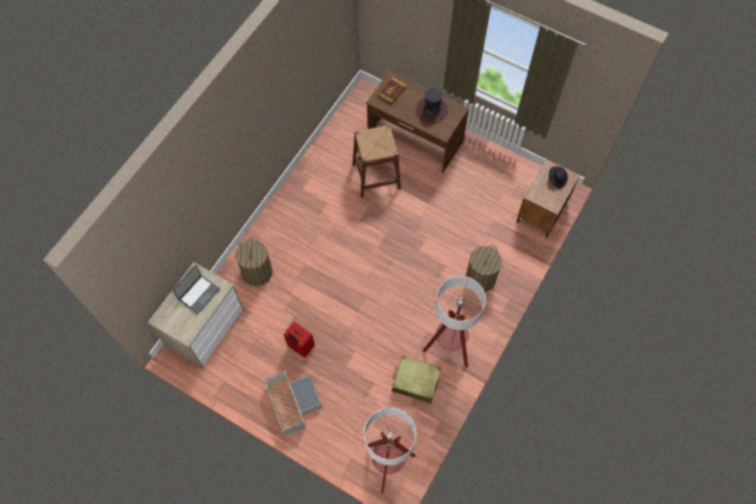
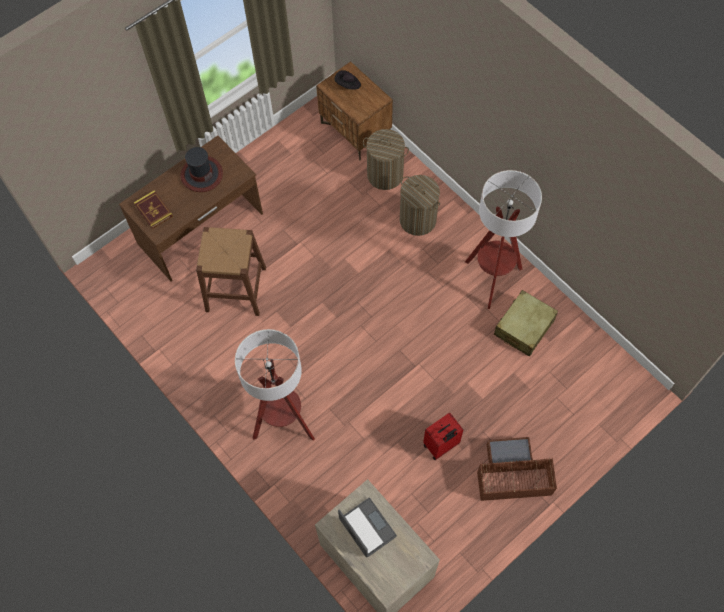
camera: 70 degrees left, 0 degrees up
laundry basket [235,237,273,286] -> laundry basket moved to [363,129,409,190]
grey storage box [264,370,322,436] -> brown storage box [477,437,557,501]
floor lamp [364,407,417,493] -> floor lamp moved to [235,329,315,441]

